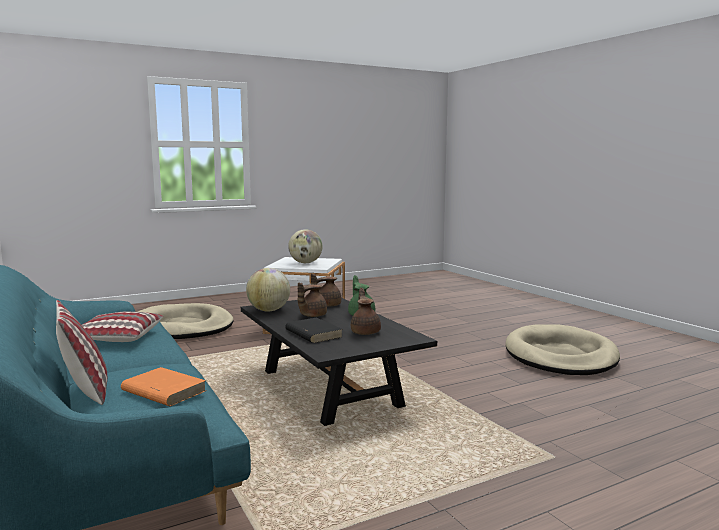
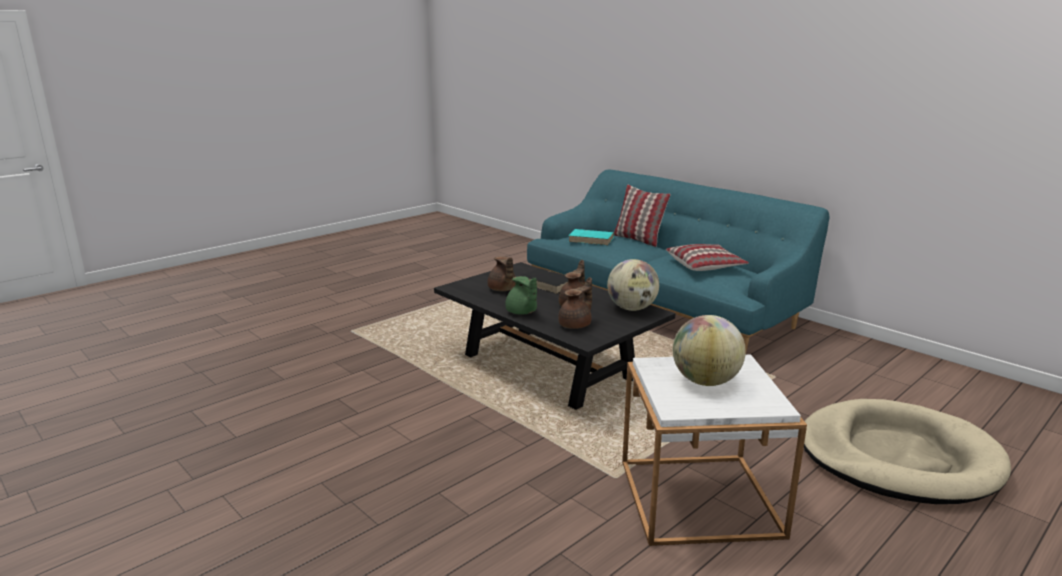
camera: 165 degrees right, 10 degrees up
orange book [121,367,206,406] -> turquoise book [568,229,614,245]
beige dog bed [505,324,620,375] -> none

